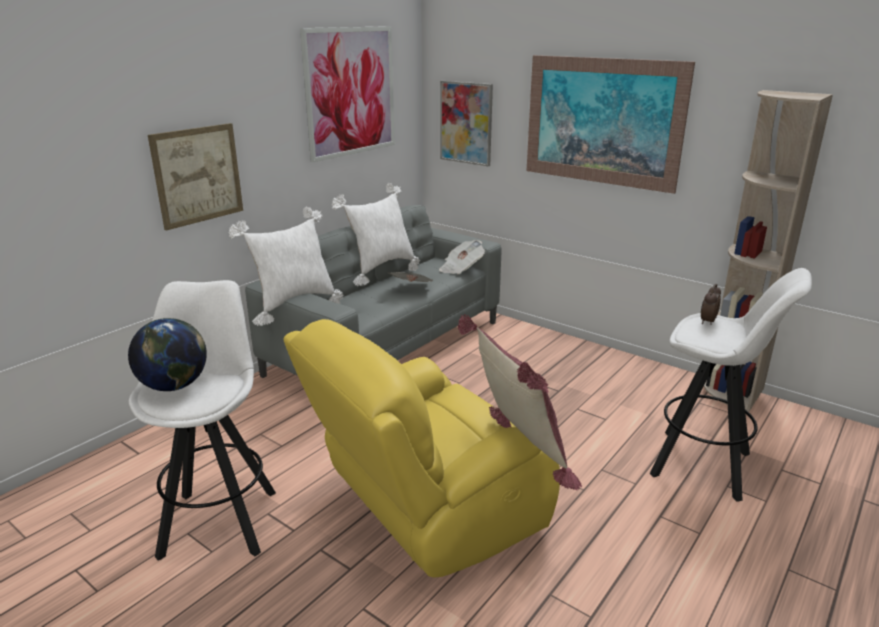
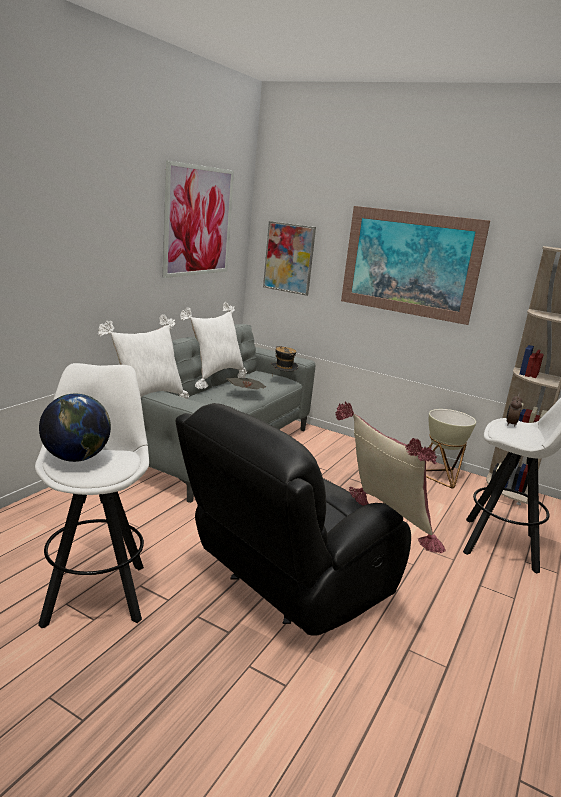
camera: 10 degrees left, 5 degrees down
picture [148,123,243,231] -> none
yellow armchair [283,319,560,577] -> black armchair [176,403,411,636]
newspaper [439,240,485,274] -> hat [271,346,298,372]
none -> planter [426,409,476,489]

